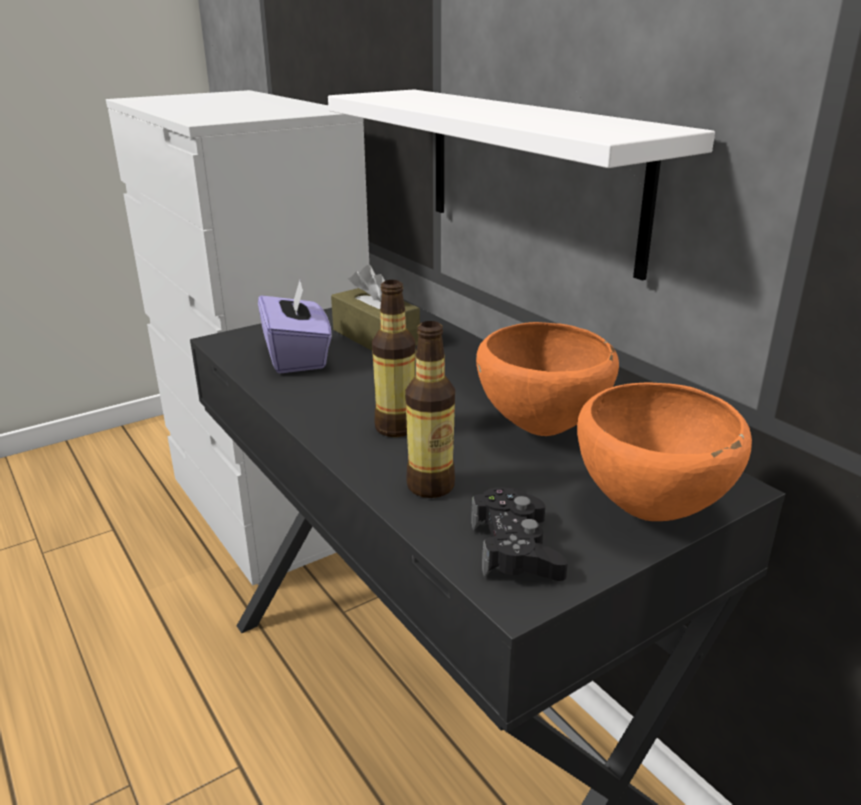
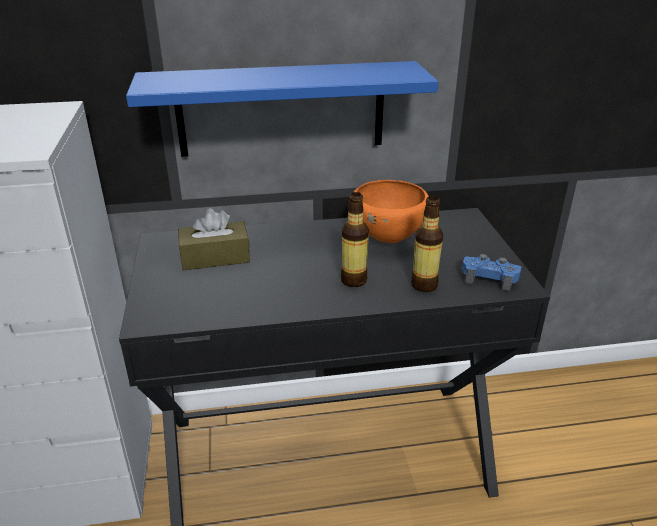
camera: 65 degrees left, 5 degrees up
purple tissue box [258,280,332,374] -> none
white shelf [328,89,715,281] -> blue shelf [126,61,438,157]
black game controller [471,487,568,581] -> blue game controller [462,254,521,291]
orange bowl [577,382,752,521] -> none

